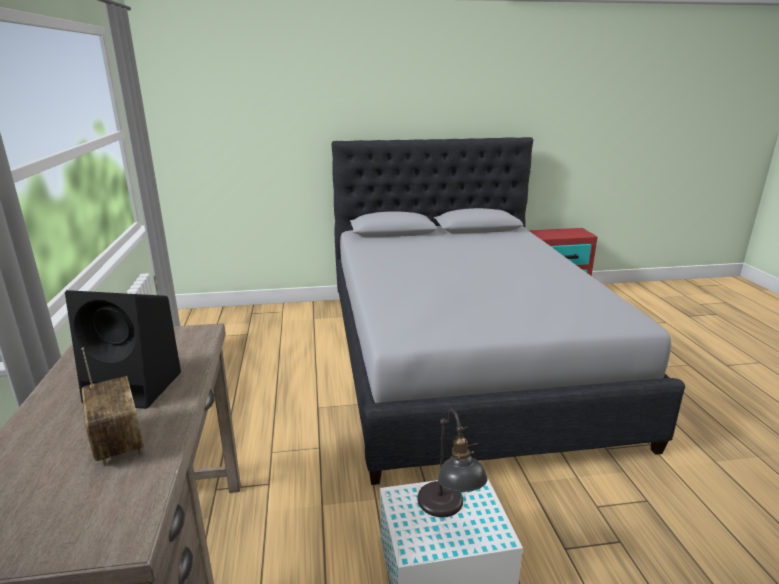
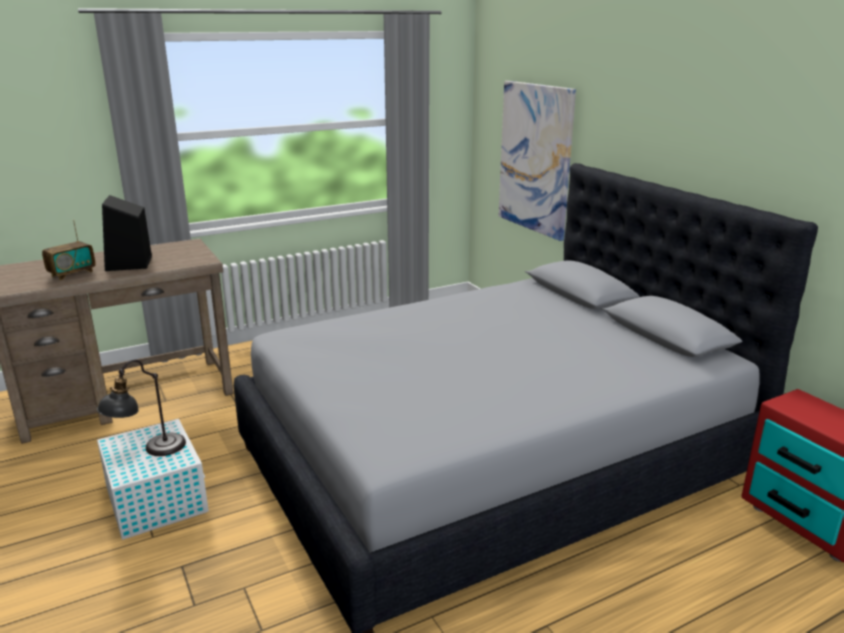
camera: 70 degrees right, 0 degrees up
none -> picture [499,81,576,241]

